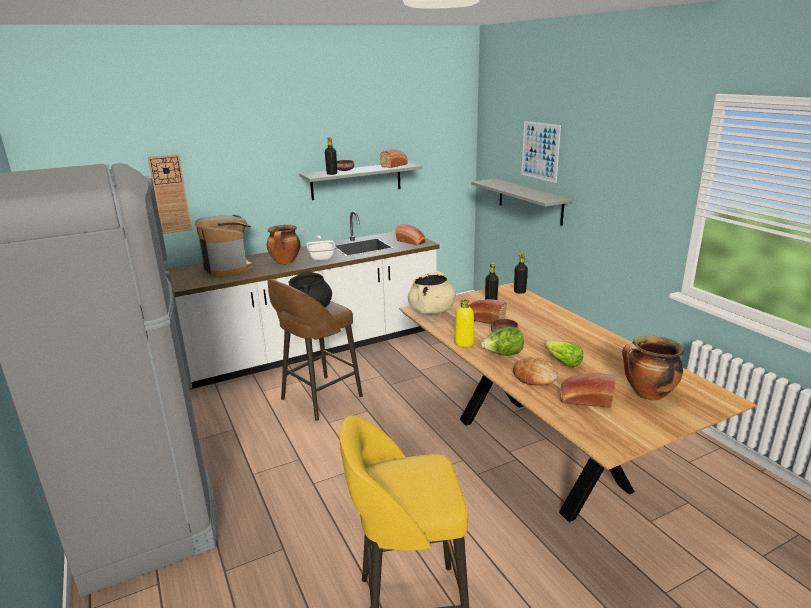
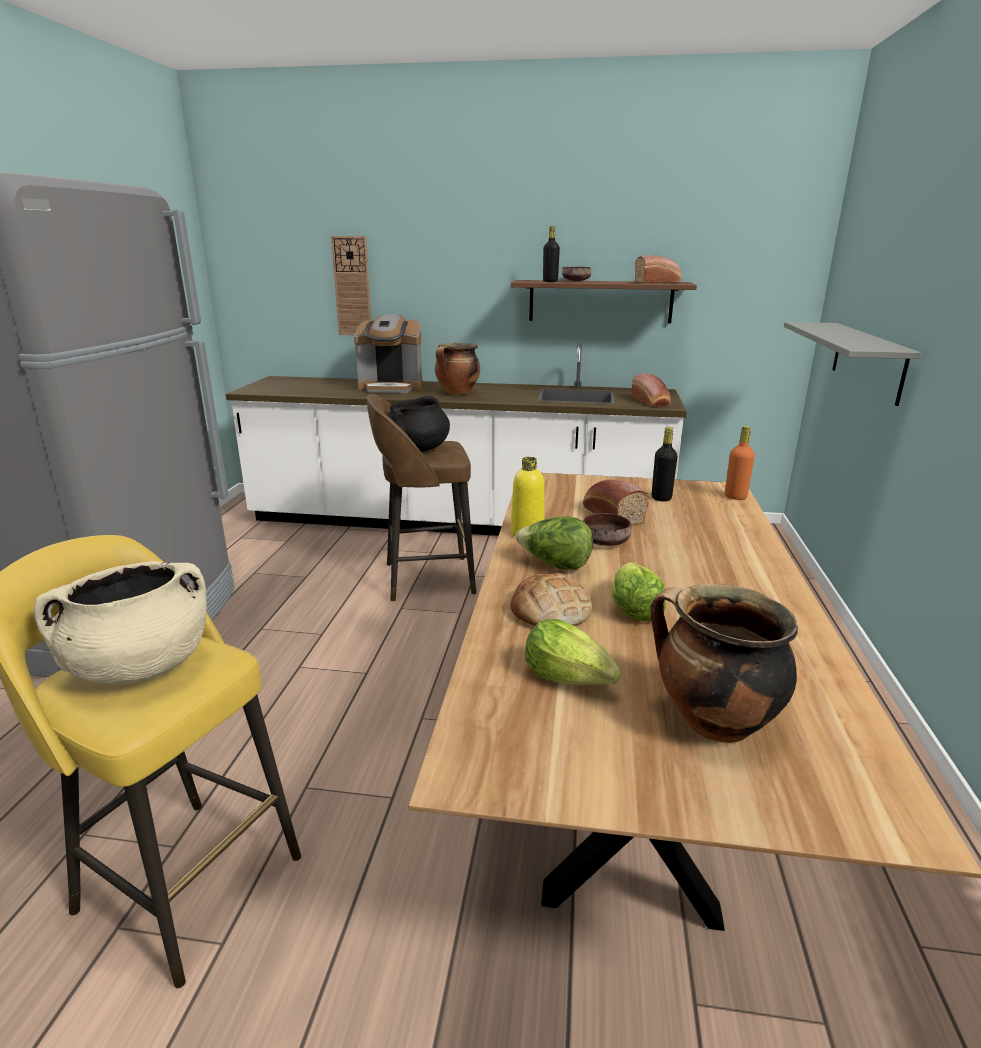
camera: 35 degrees right, 0 degrees up
coffee machine [195,215,253,277] -> coffee machine turned 90 degrees clockwise [354,314,423,393]
grey shelf [299,162,422,200] -> brown shelf [511,280,697,324]
frying pan [307,236,336,261] -> none
beige cooking pot [408,271,456,315] -> beige cooking pot moved to [34,561,207,685]
black bottle [514,253,528,294] -> orange bottle [725,426,755,500]
picture [521,121,561,183] -> none
bread [560,373,615,408] -> lettuce [525,619,621,685]

